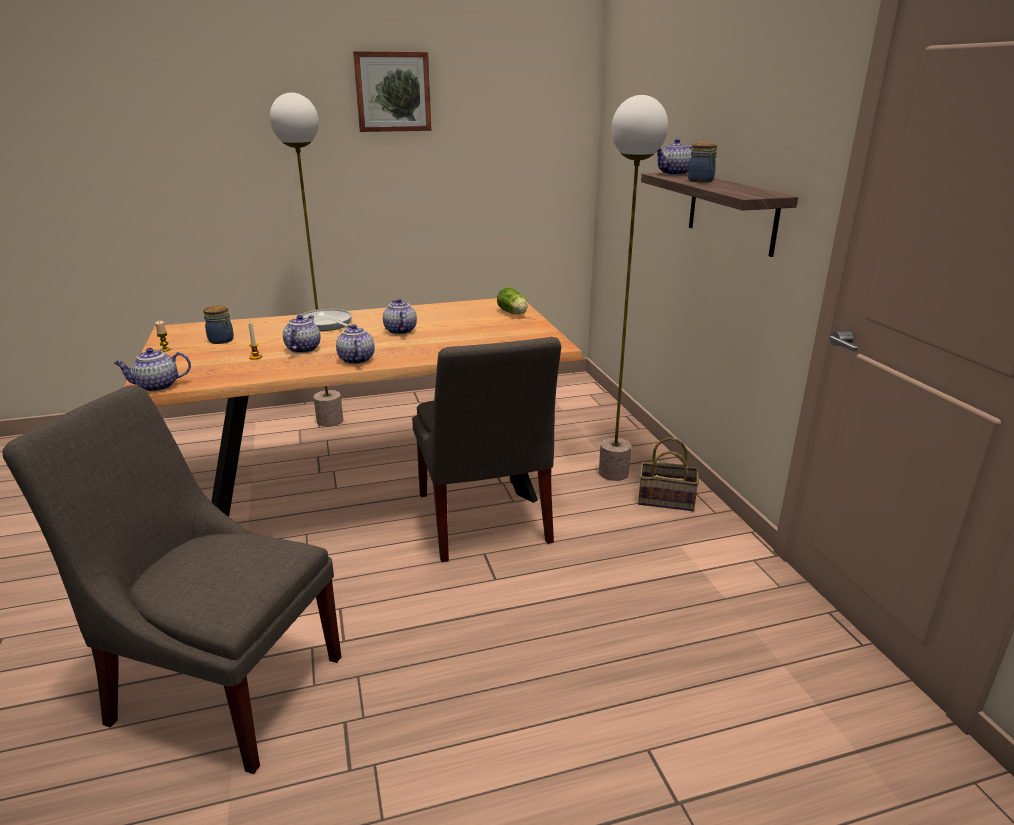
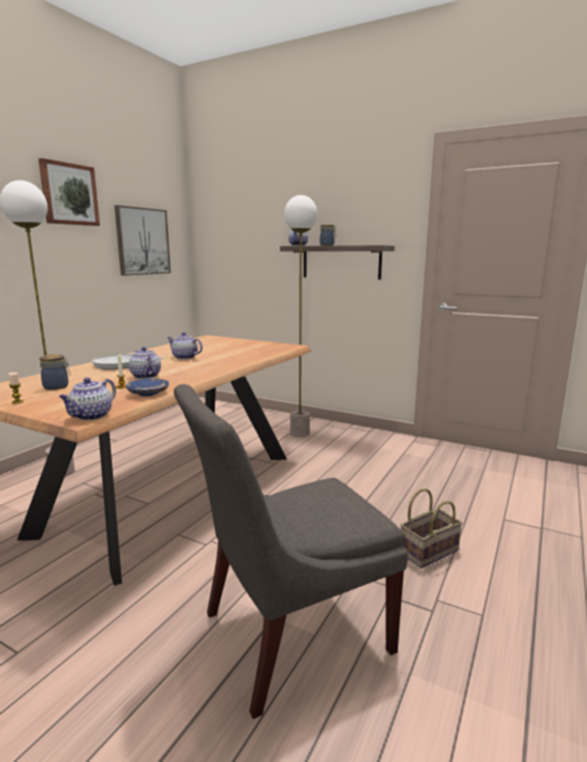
camera: 45 degrees left, 10 degrees down
teapot [336,324,375,364] -> none
grey chair [412,337,561,562] -> none
lettuce [497,287,527,314] -> none
basket [638,437,699,511] -> basket moved to [400,488,462,568]
none -> picture [114,205,171,276]
none -> blue plate [126,379,169,396]

